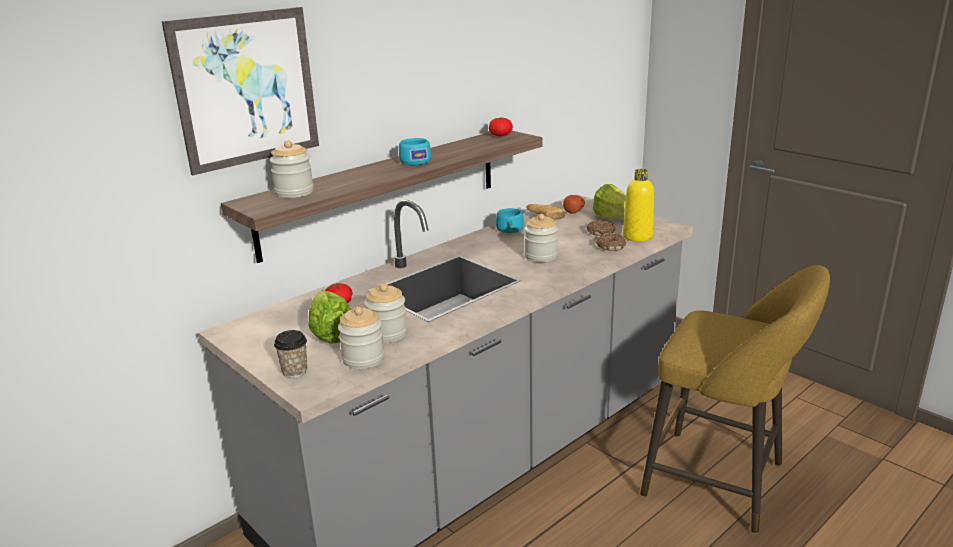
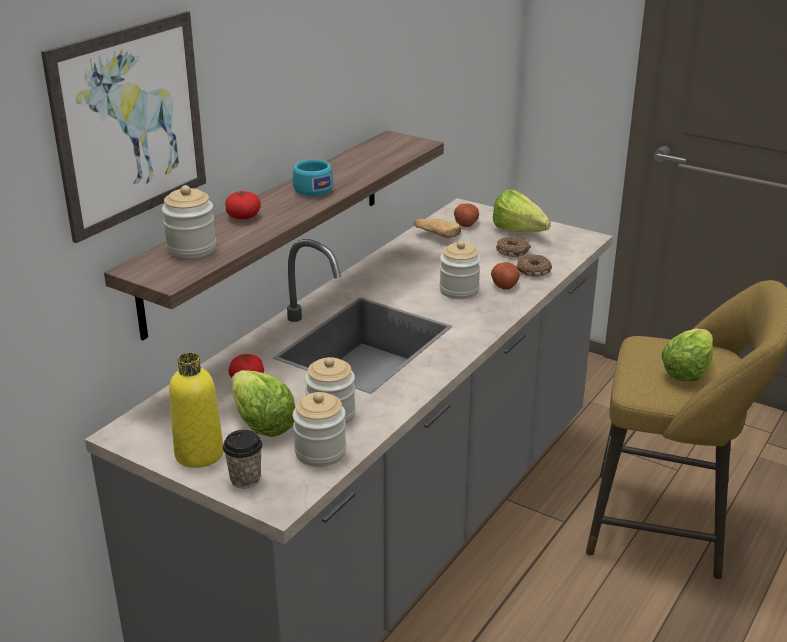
camera: 15 degrees left, 5 degrees up
tomato [489,118,513,136] -> tomato moved to [225,191,261,220]
turquoise cup [496,208,524,233] -> none
yellow bottle [623,169,654,242] -> yellow bottle moved to [169,352,223,468]
none -> potato [491,262,520,290]
none -> lettuce [661,328,713,381]

